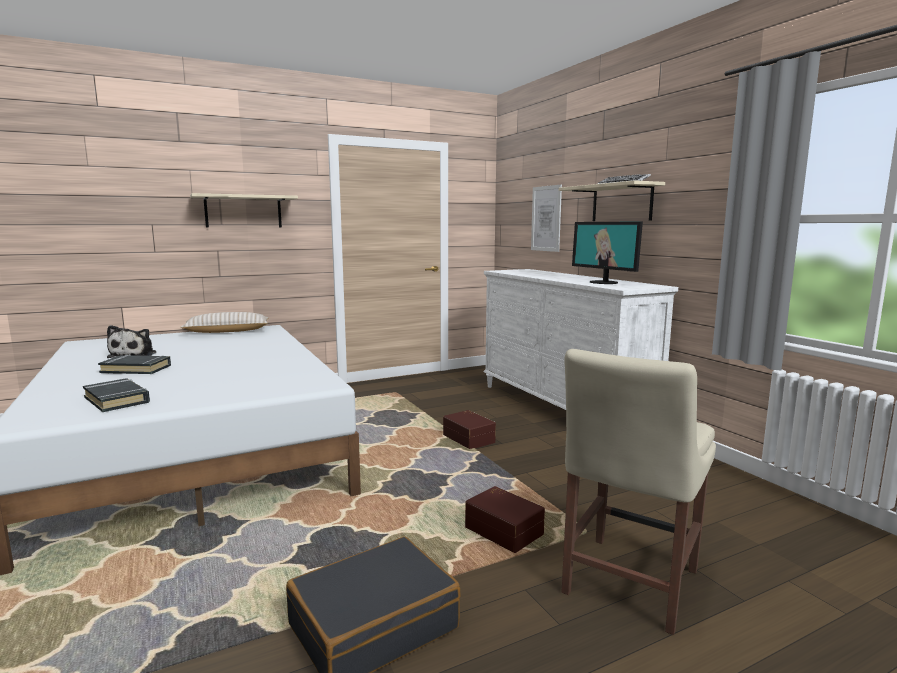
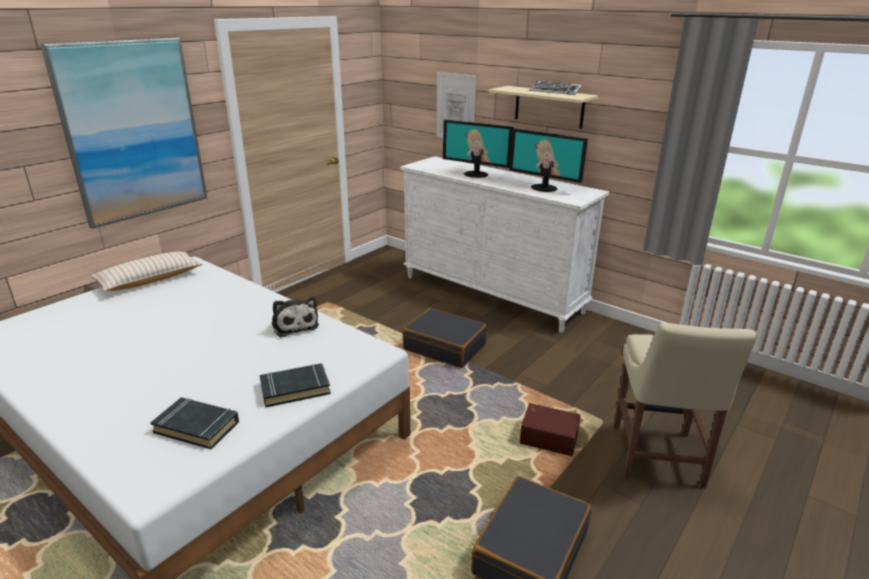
camera: 25 degrees left, 15 degrees up
black book [98,355,171,374] -> black book moved to [260,363,331,408]
plush toy [107,325,156,358] -> plush toy moved to [272,297,319,337]
beige shelf [190,193,298,228] -> picture [40,37,207,229]
brown storage box [443,410,496,449] -> black suitcase [403,308,488,368]
none -> monitor [443,120,513,178]

